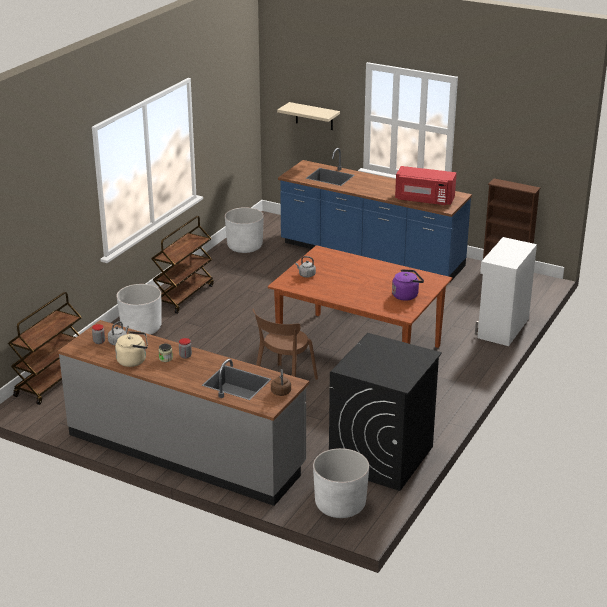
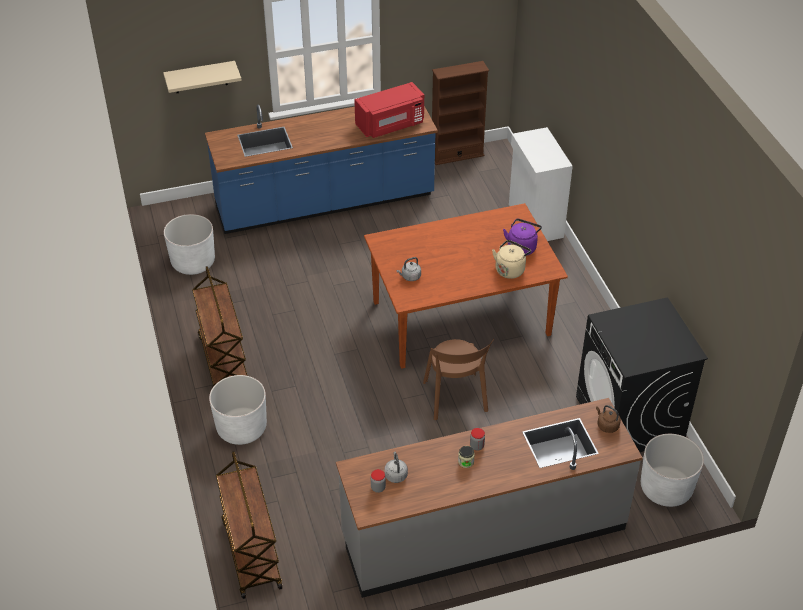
camera: 45 degrees left, 15 degrees up
beige kettle [115,331,148,367] -> beige kettle moved to [492,240,531,279]

